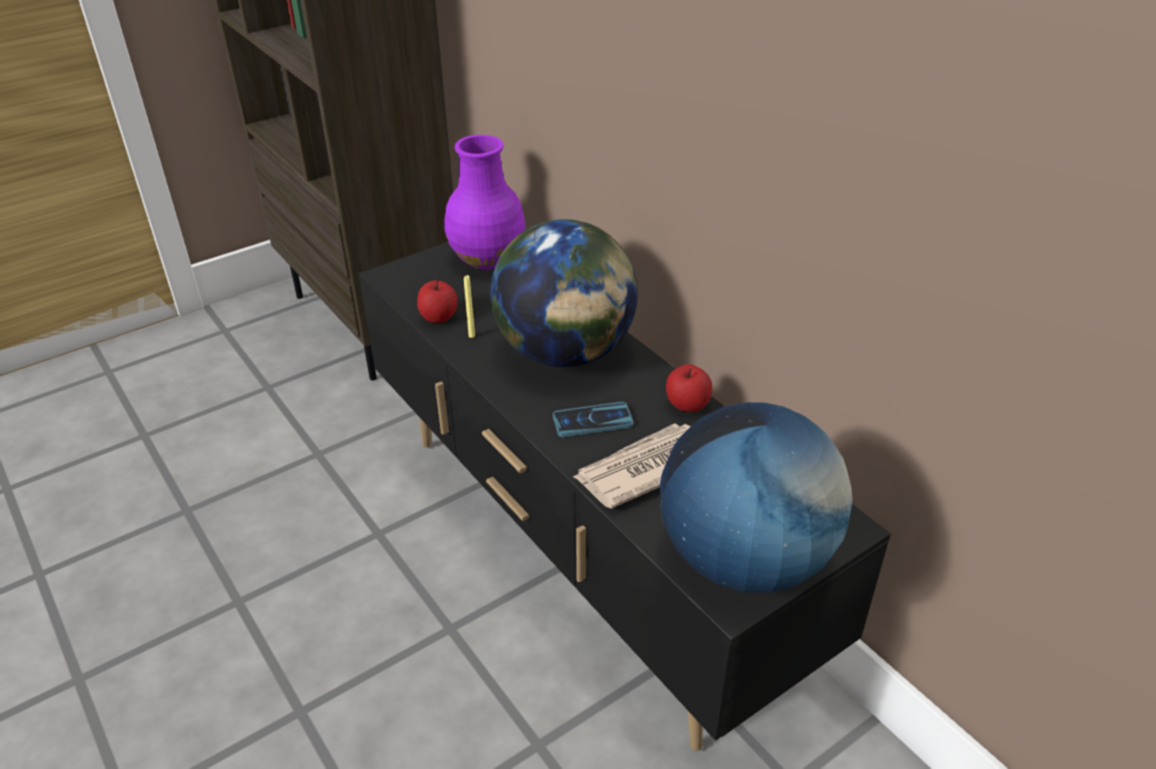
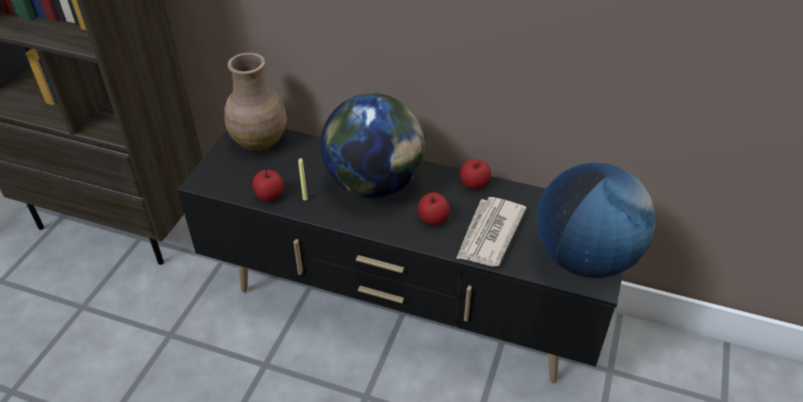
camera: 35 degrees left, 5 degrees up
purple vase [444,135,525,270] -> brown vase [224,53,287,151]
phone [553,402,633,437] -> apple [418,192,450,226]

